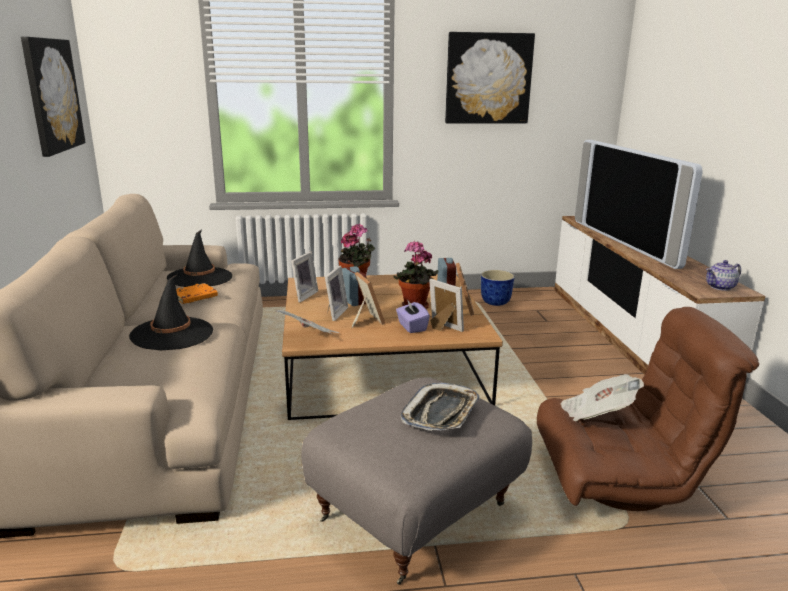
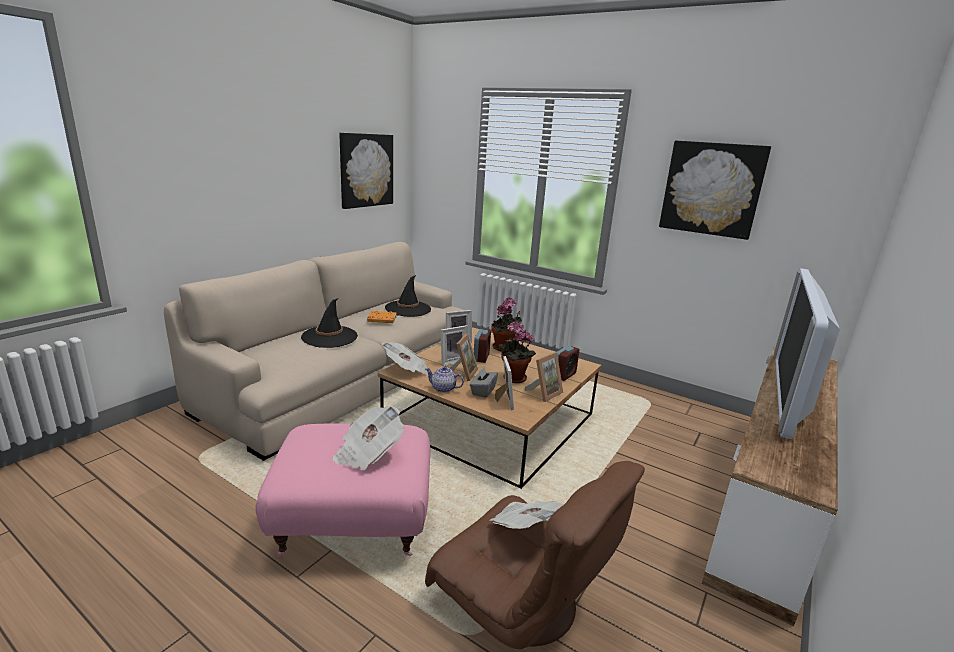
camera: 40 degrees right, 0 degrees up
grey ottoman [301,378,532,585] -> pink ottoman [255,424,430,557]
purple tissue box [396,300,430,333] -> grey tissue box [470,366,498,398]
tray [401,383,480,431] -> newspaper [332,406,404,470]
planter [481,270,515,306] -> none
teapot [706,260,741,291] -> teapot moved to [425,366,464,393]

